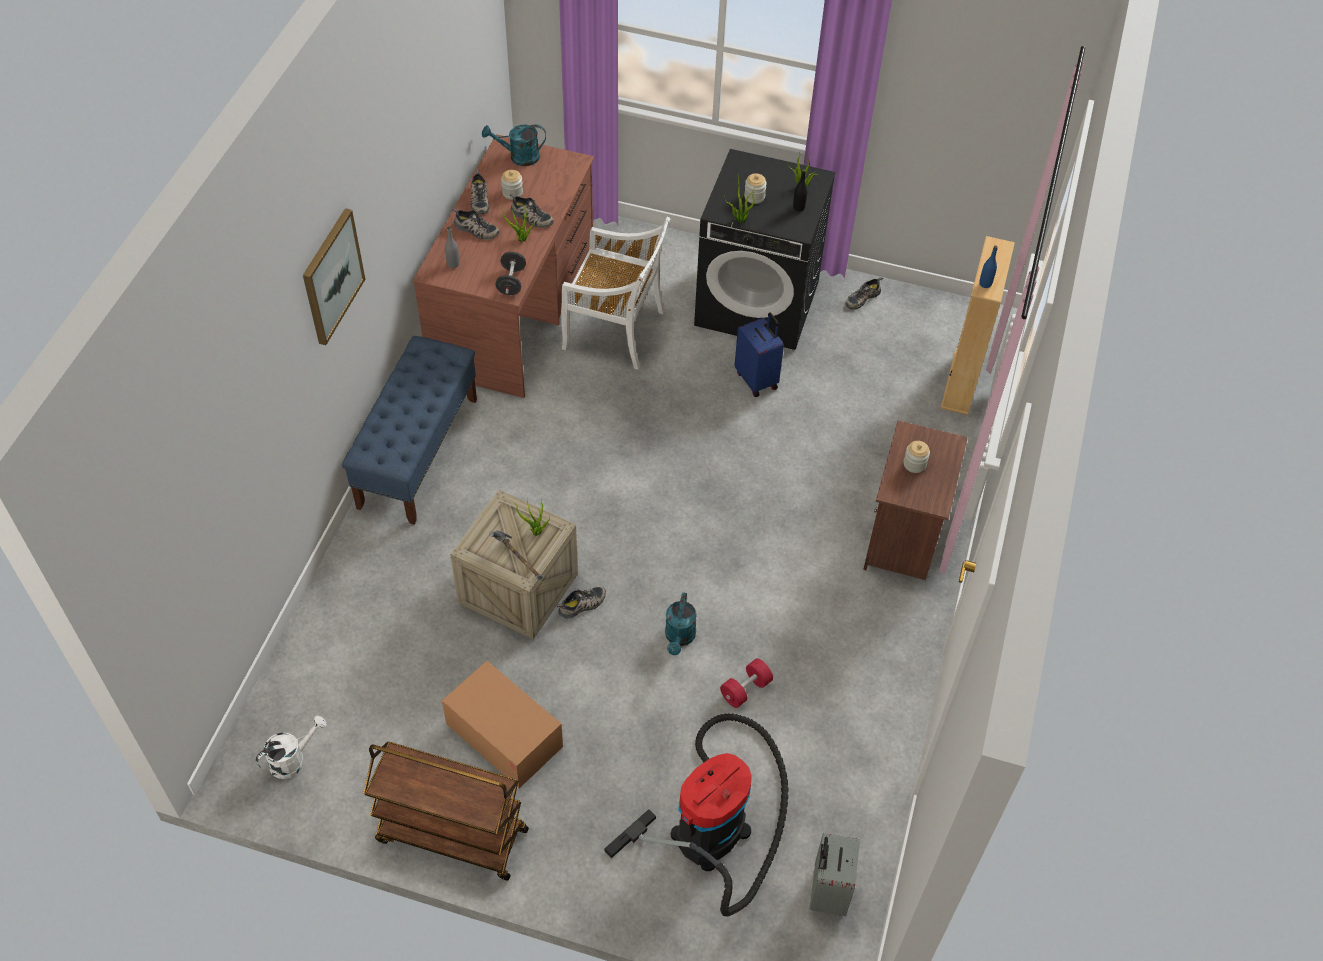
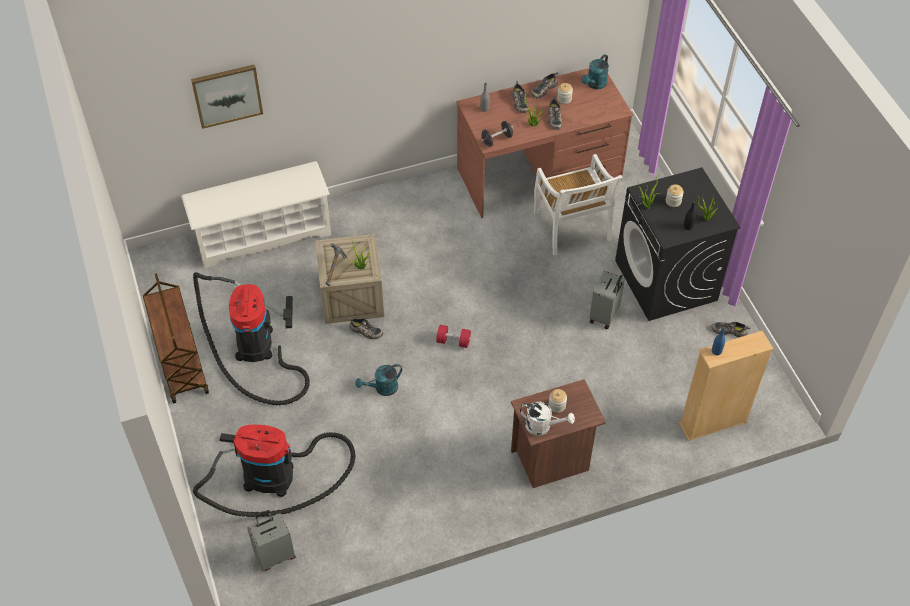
camera: 55 degrees right, 0 degrees up
white watering can [256,716,327,779] -> white watering can moved to [520,402,575,436]
picture [303,208,365,345] -> picture moved to [191,65,263,129]
blue bench [342,336,477,525] -> none
cardboard box [442,661,563,788] -> vacuum cleaner [193,272,310,405]
turquoise watering can [482,124,546,166] -> turquoise watering can turned 105 degrees counterclockwise [581,54,609,89]
red dumbbell [720,658,773,708] -> red dumbbell moved to [436,325,471,348]
blue suitcase [735,312,784,397] -> grey suitcase [589,271,625,329]
none -> white shoe rack [181,161,331,269]

